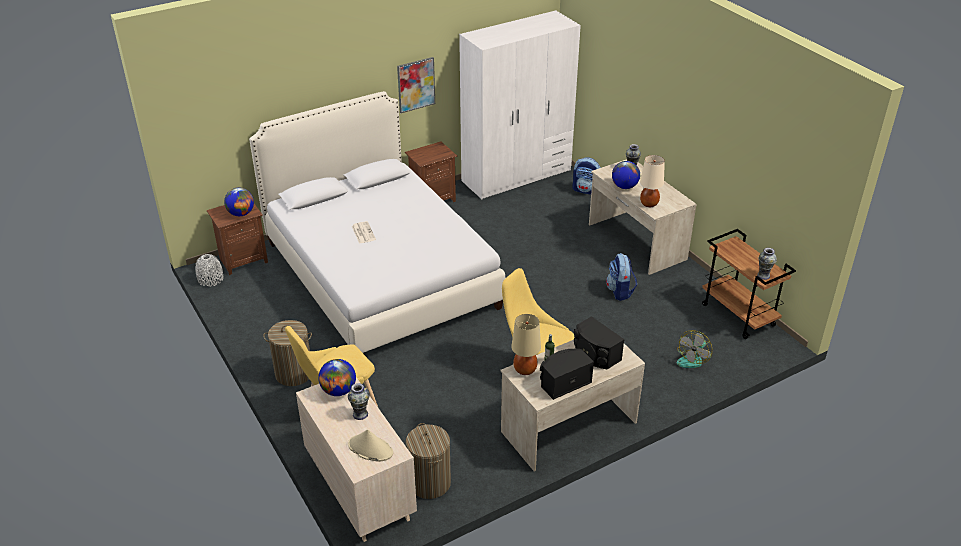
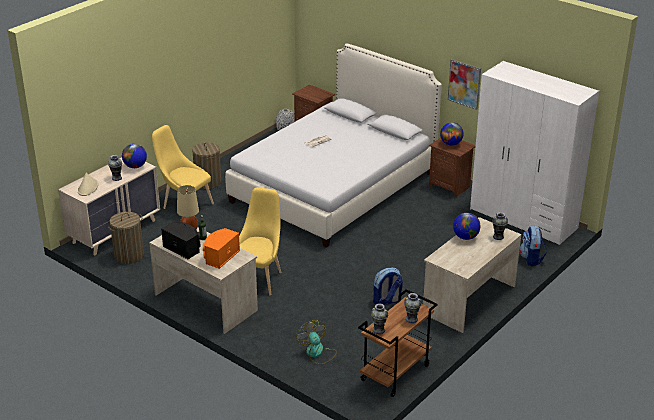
camera: 70 degrees right, 5 degrees down
globe [224,188,254,216] -> globe moved to [440,122,464,146]
black speaker [574,316,624,369] -> orange speaker [203,228,240,269]
beige table lamp [640,155,665,207] -> none
fan [677,330,712,368] -> fan turned 45 degrees clockwise [296,320,337,364]
none -> vase [404,293,422,323]

